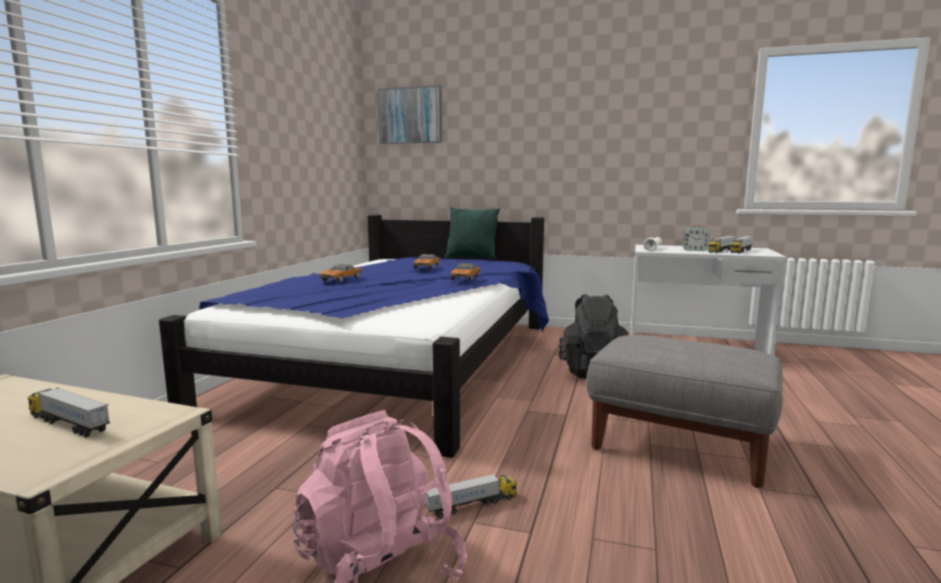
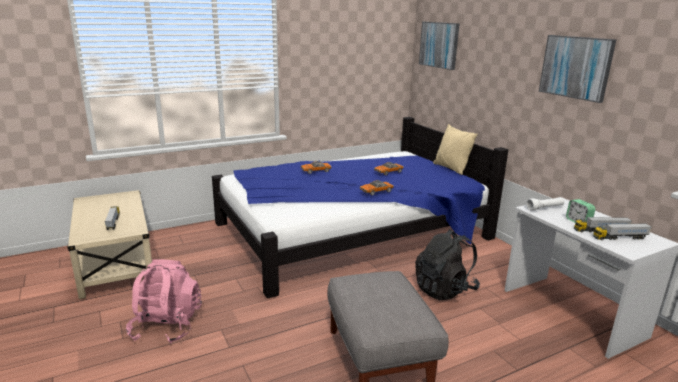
camera: 45 degrees right, 10 degrees up
toy truck [425,474,517,518] -> none
green pillow [444,207,500,260] -> beige pillow [433,124,478,175]
none -> picture [539,35,617,103]

